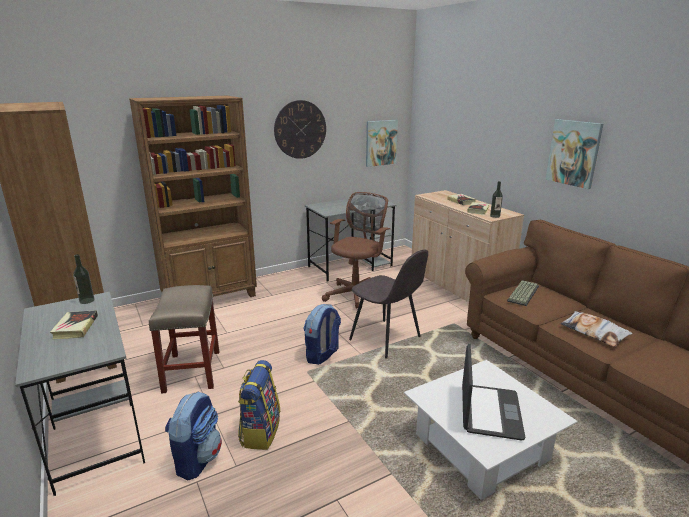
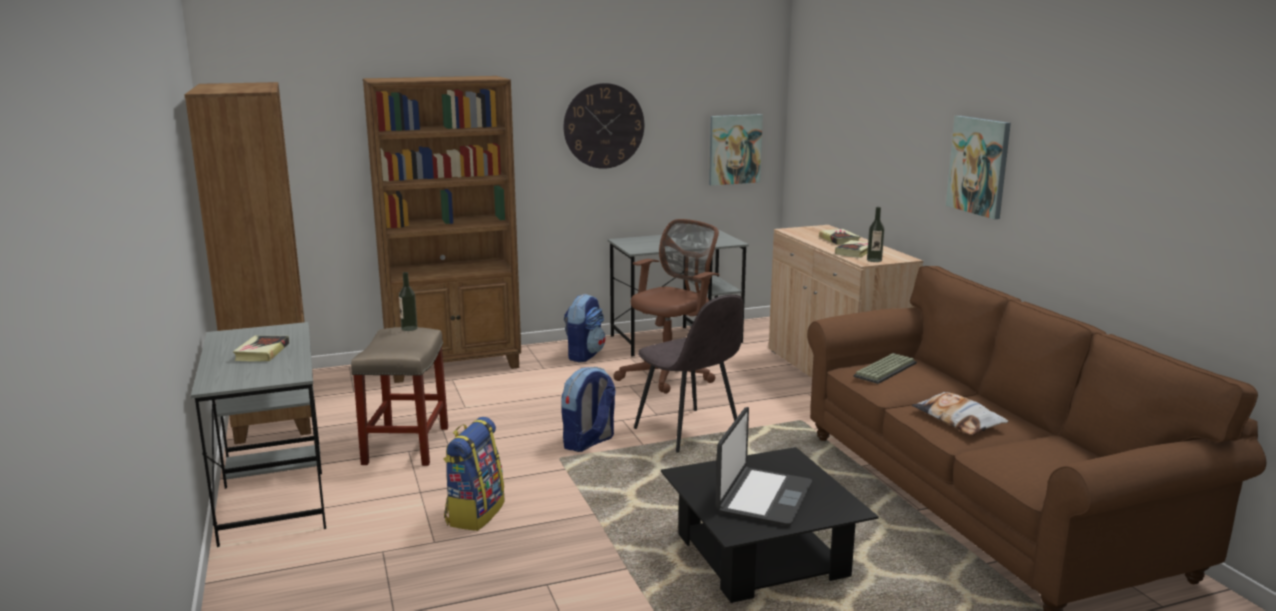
camera: 10 degrees right, 5 degrees down
bottle [73,254,95,304] -> bottle moved to [399,272,418,331]
backpack [165,392,222,480] -> backpack moved to [564,294,606,362]
white coffee table [404,360,578,500] -> black coffee table [661,447,879,603]

